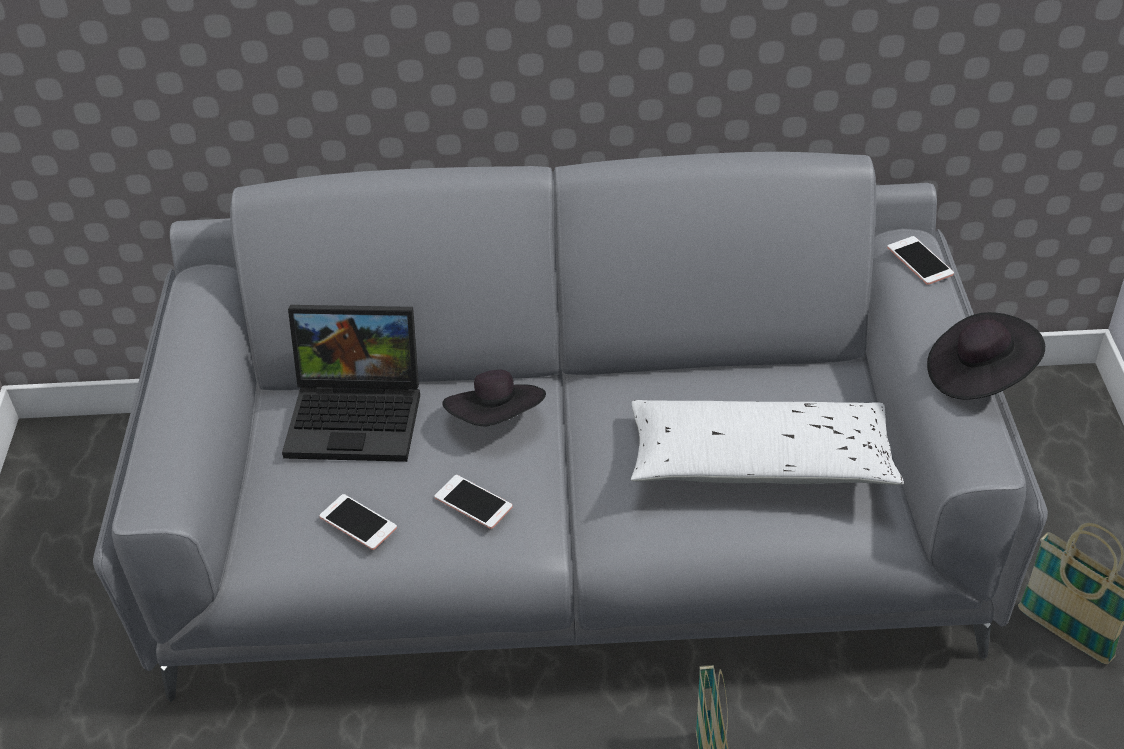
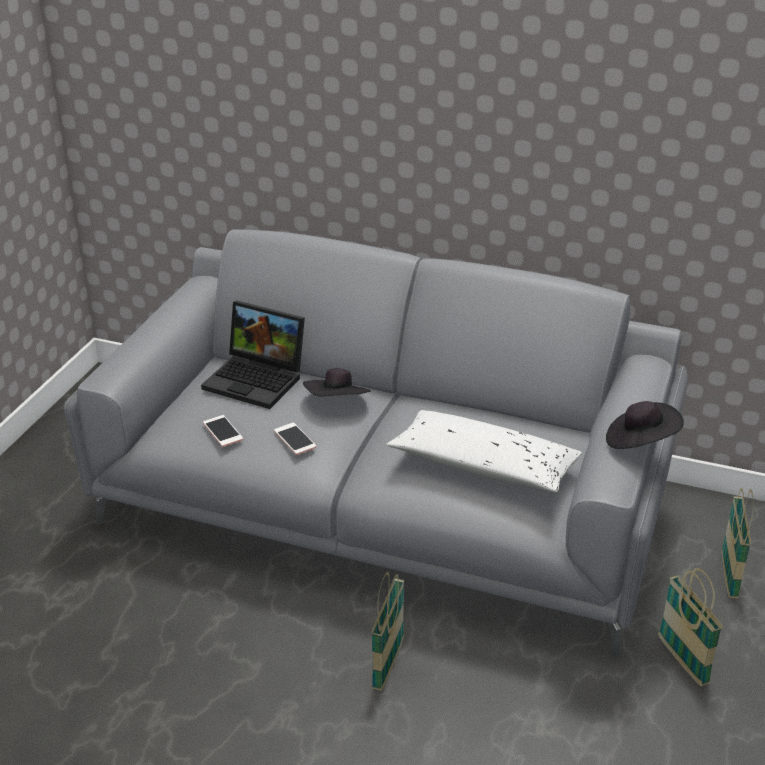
camera: 20 degrees right, 10 degrees down
phone [887,236,954,285] -> none
none -> basket [721,488,754,599]

